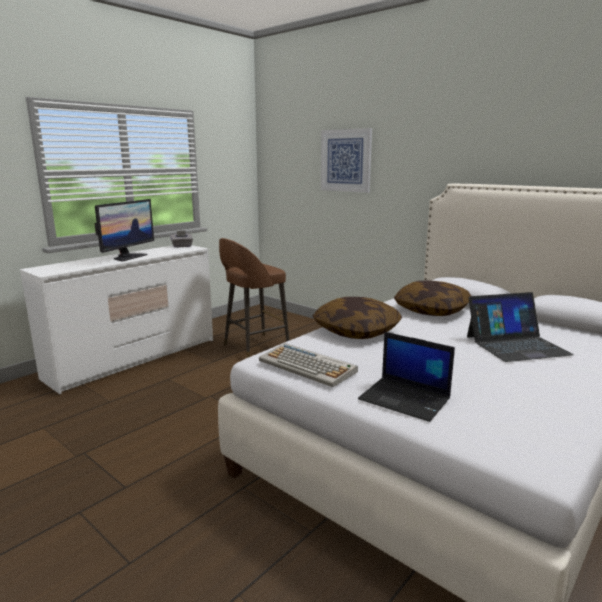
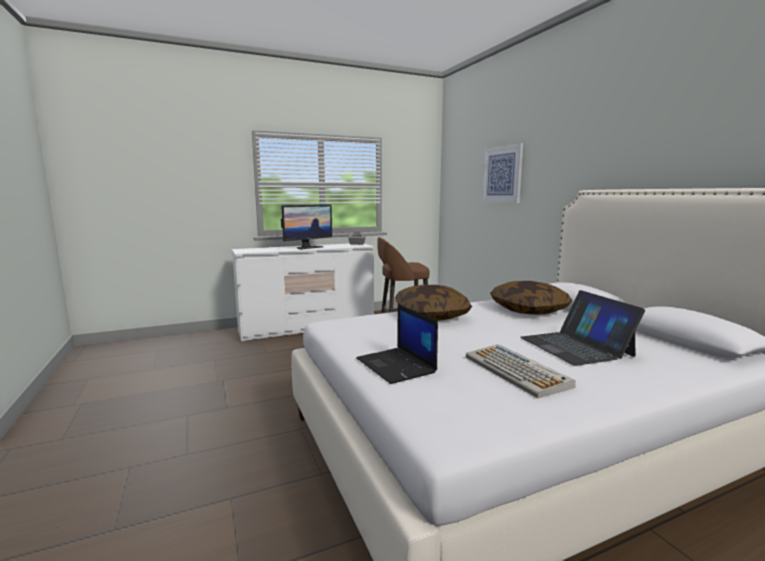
camera: 25 degrees right, 5 degrees down
keyboard [259,343,358,387] -> keyboard moved to [466,344,575,398]
laptop [467,292,574,362] -> laptop turned 60 degrees clockwise [520,290,645,366]

